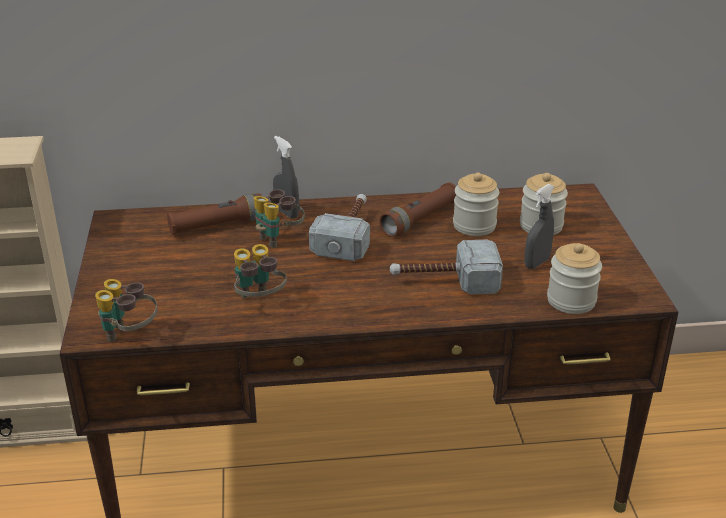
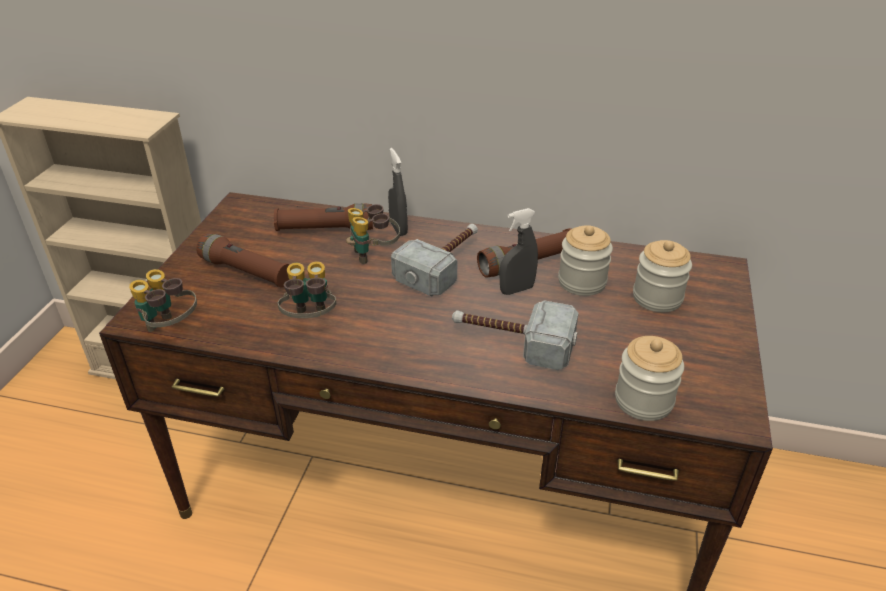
camera: 20 degrees right, 5 degrees up
grey spray bottle [524,184,554,269] -> grey spray bottle moved to [499,208,538,295]
none -> brown flashlight [196,233,290,288]

